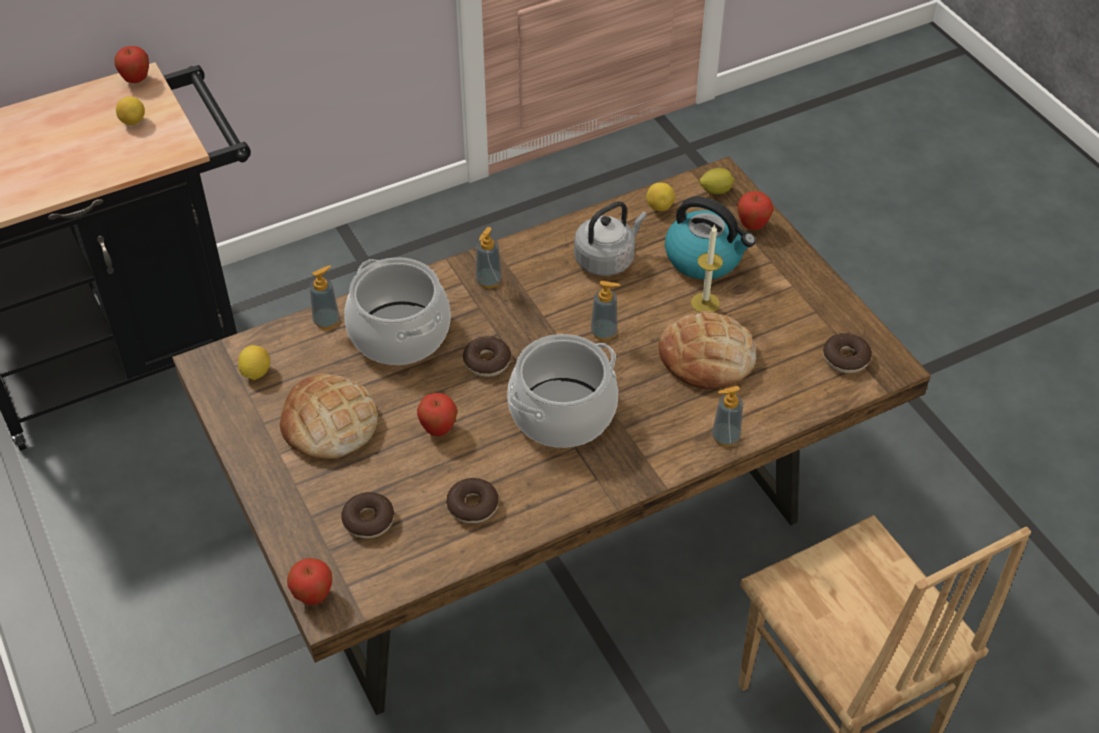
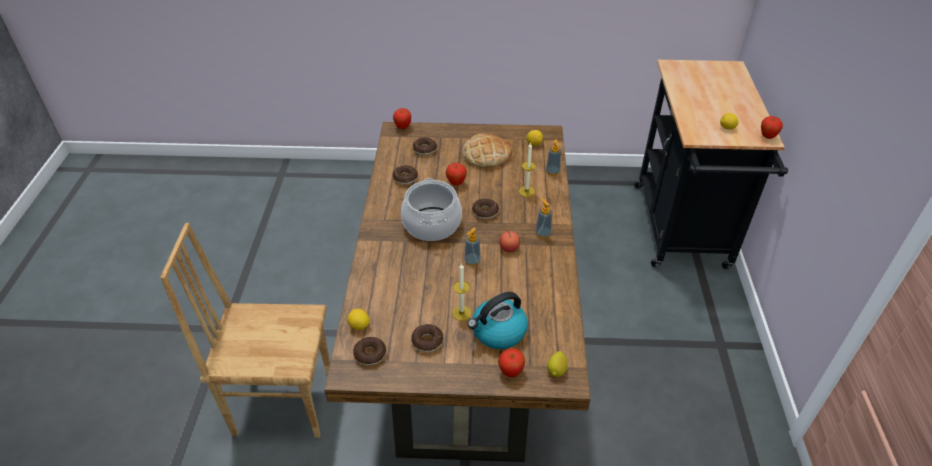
camera: 120 degrees right, 5 degrees down
cooking pot [344,257,451,365] -> candle [519,142,536,197]
grey kettle [574,201,647,276] -> none
lemon [647,183,675,211] -> lemon moved to [347,309,370,330]
bread [659,311,756,389] -> none
soap dispenser [712,386,743,447] -> none
none -> donut [411,324,443,352]
none -> apple [499,231,520,252]

